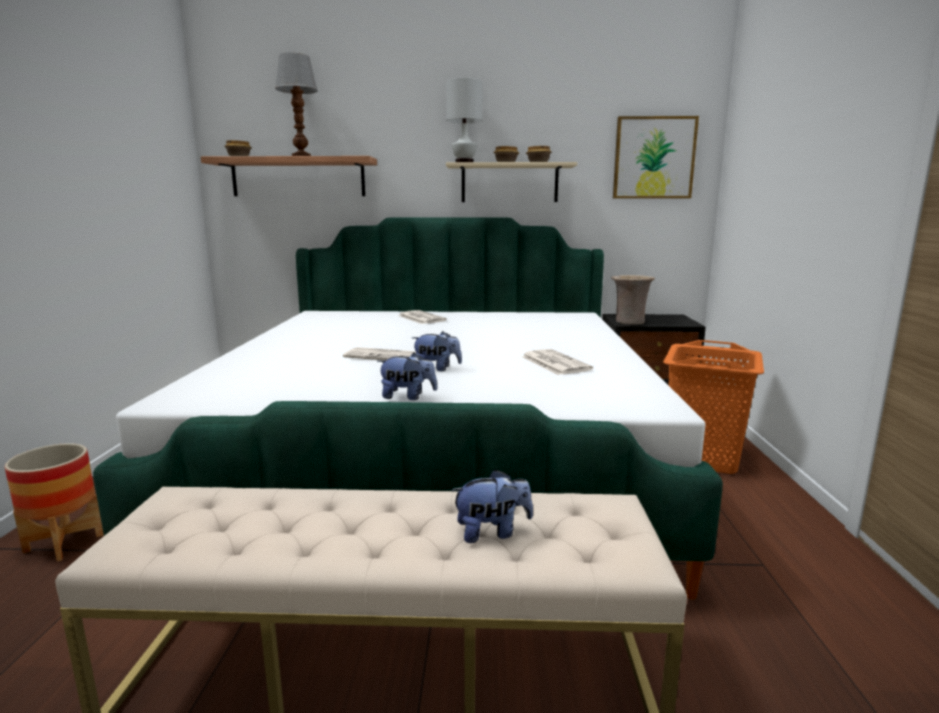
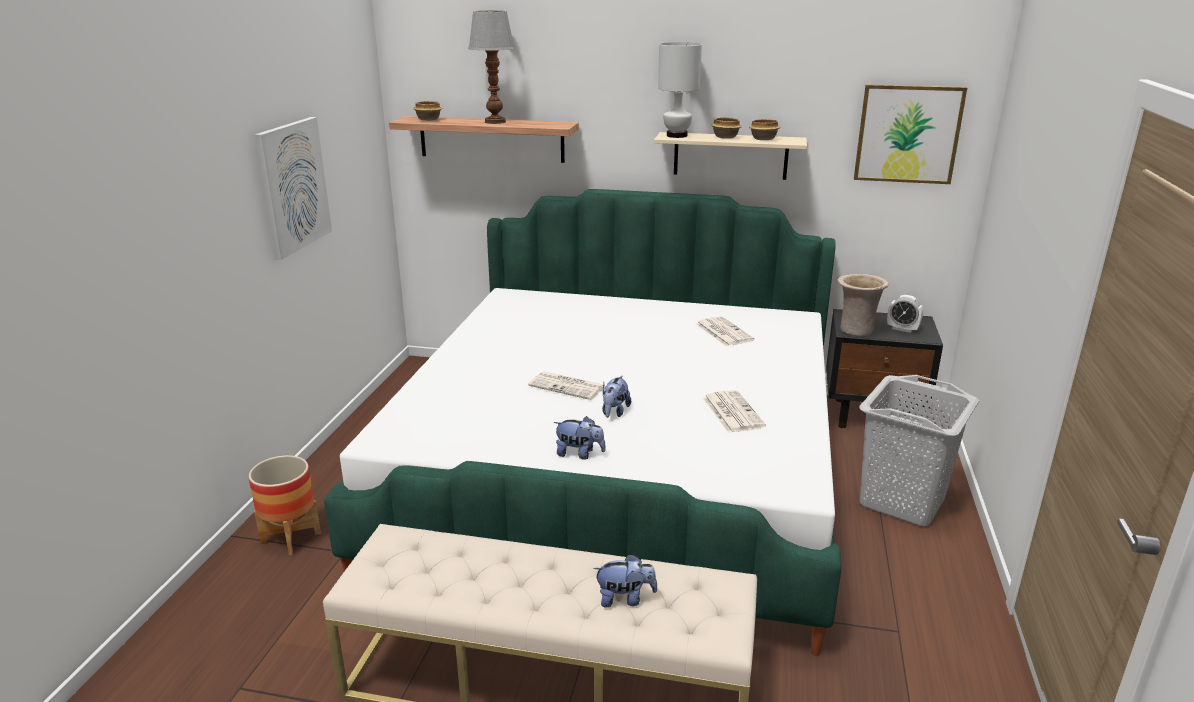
camera: 10 degrees right, 10 degrees up
newspaper [398,310,447,324] -> newspaper moved to [696,316,754,346]
plush toy [412,331,462,371] -> plush toy turned 90 degrees clockwise [602,376,631,418]
orange laundry basket [663,340,764,474] -> grey laundry basket [859,375,979,526]
none -> picture [255,117,332,260]
none -> alarm clock [887,295,923,333]

